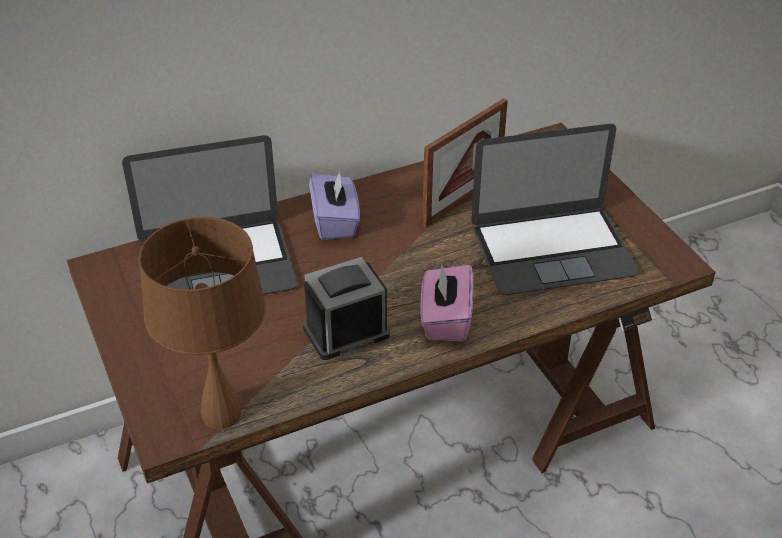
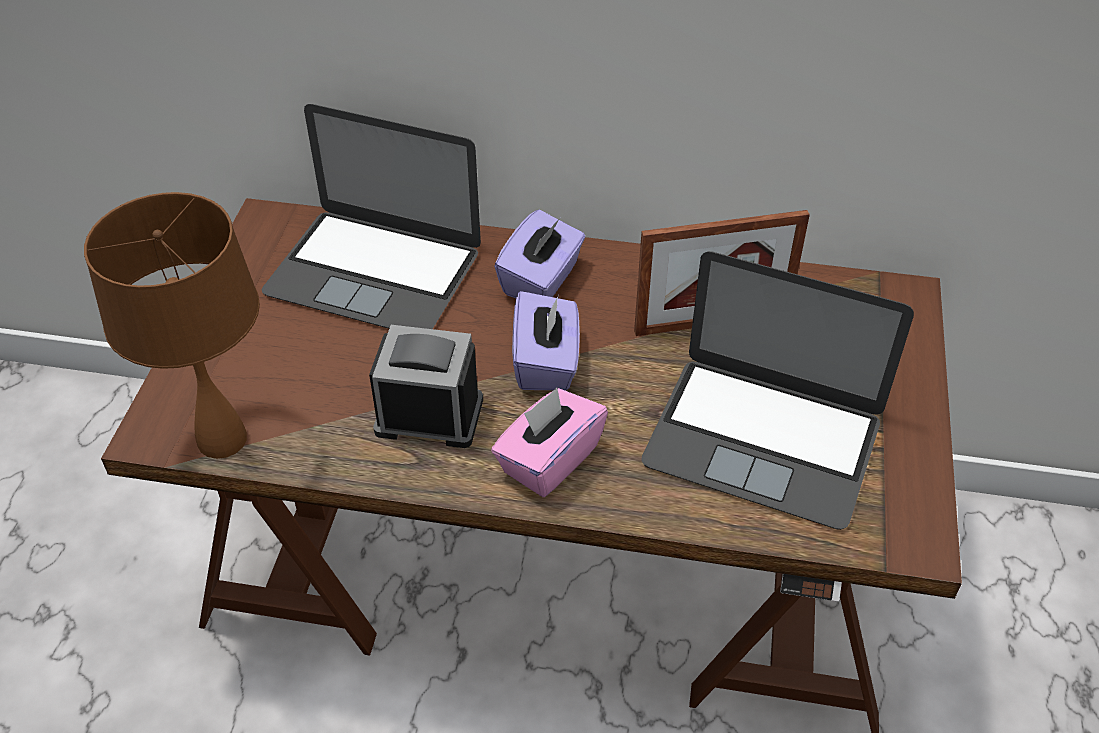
camera: 35 degrees right, 5 degrees up
none -> purple tissue box [512,291,580,391]

